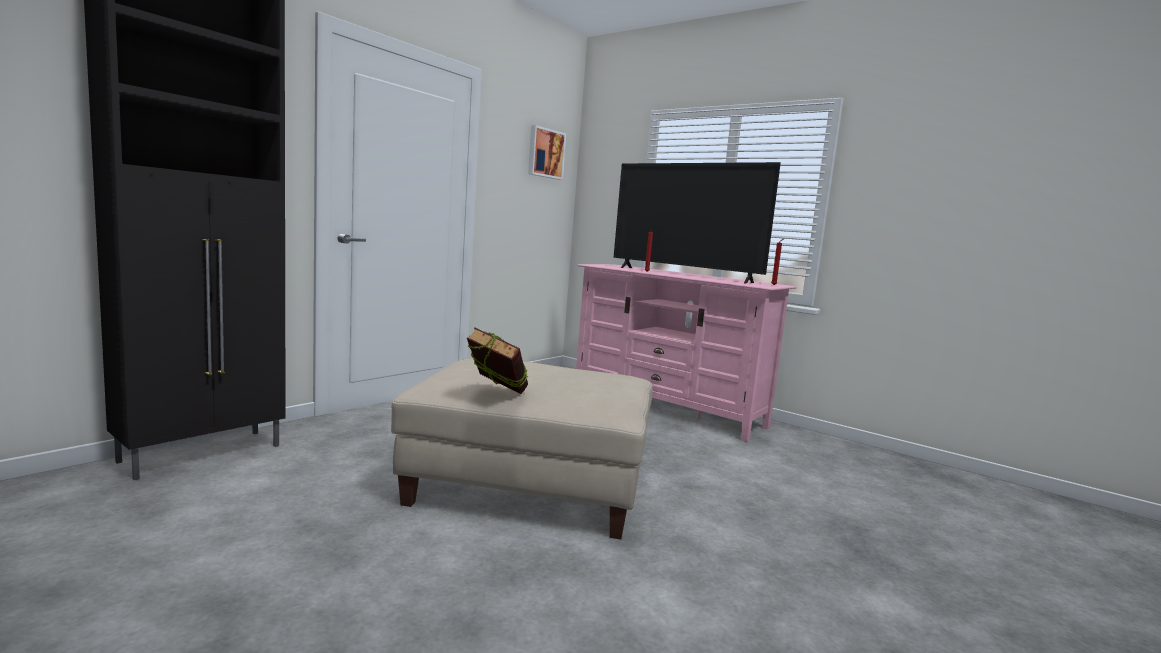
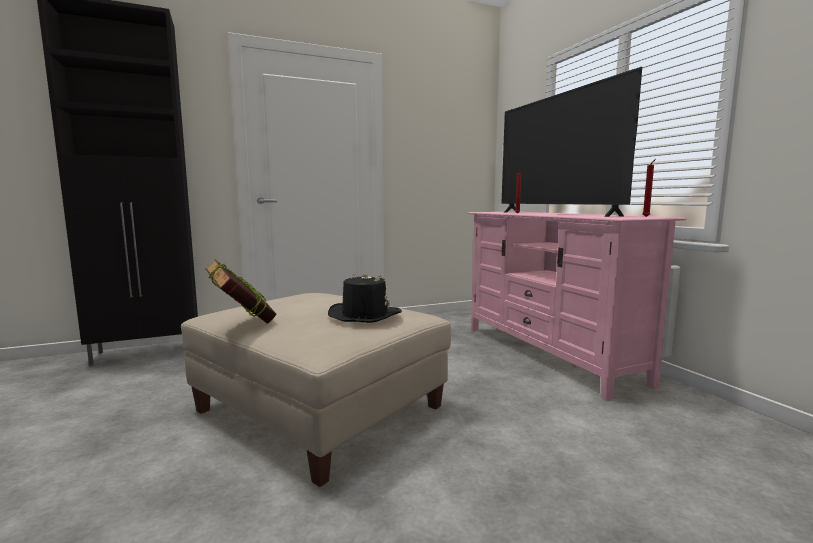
camera: 30 degrees right, 0 degrees up
picture [528,125,566,180] -> none
none -> black hat [328,271,402,323]

